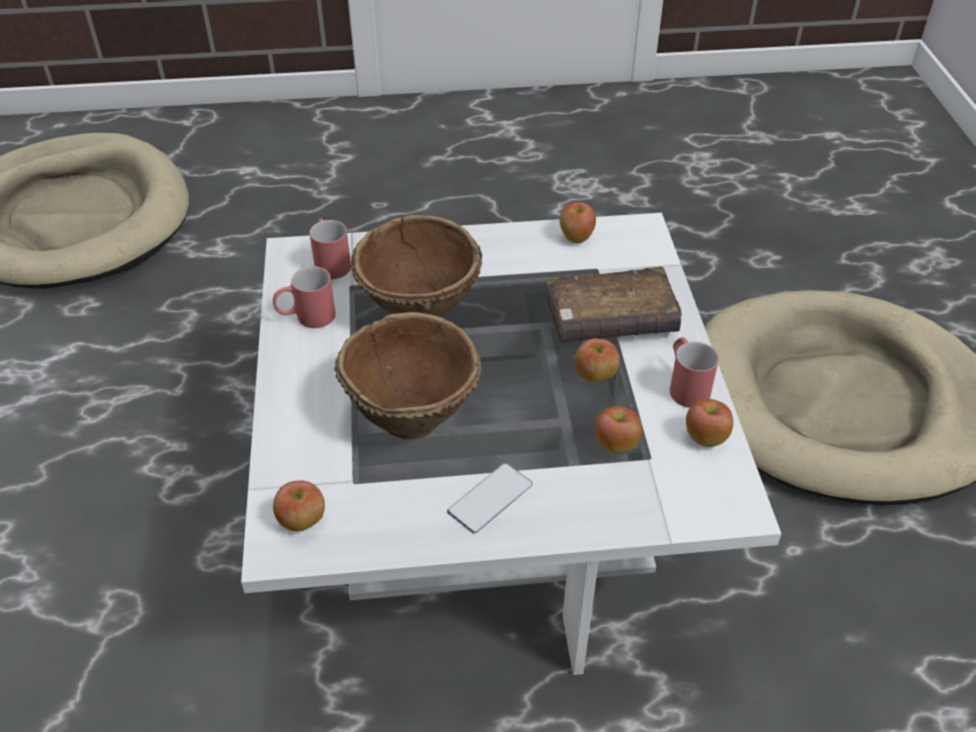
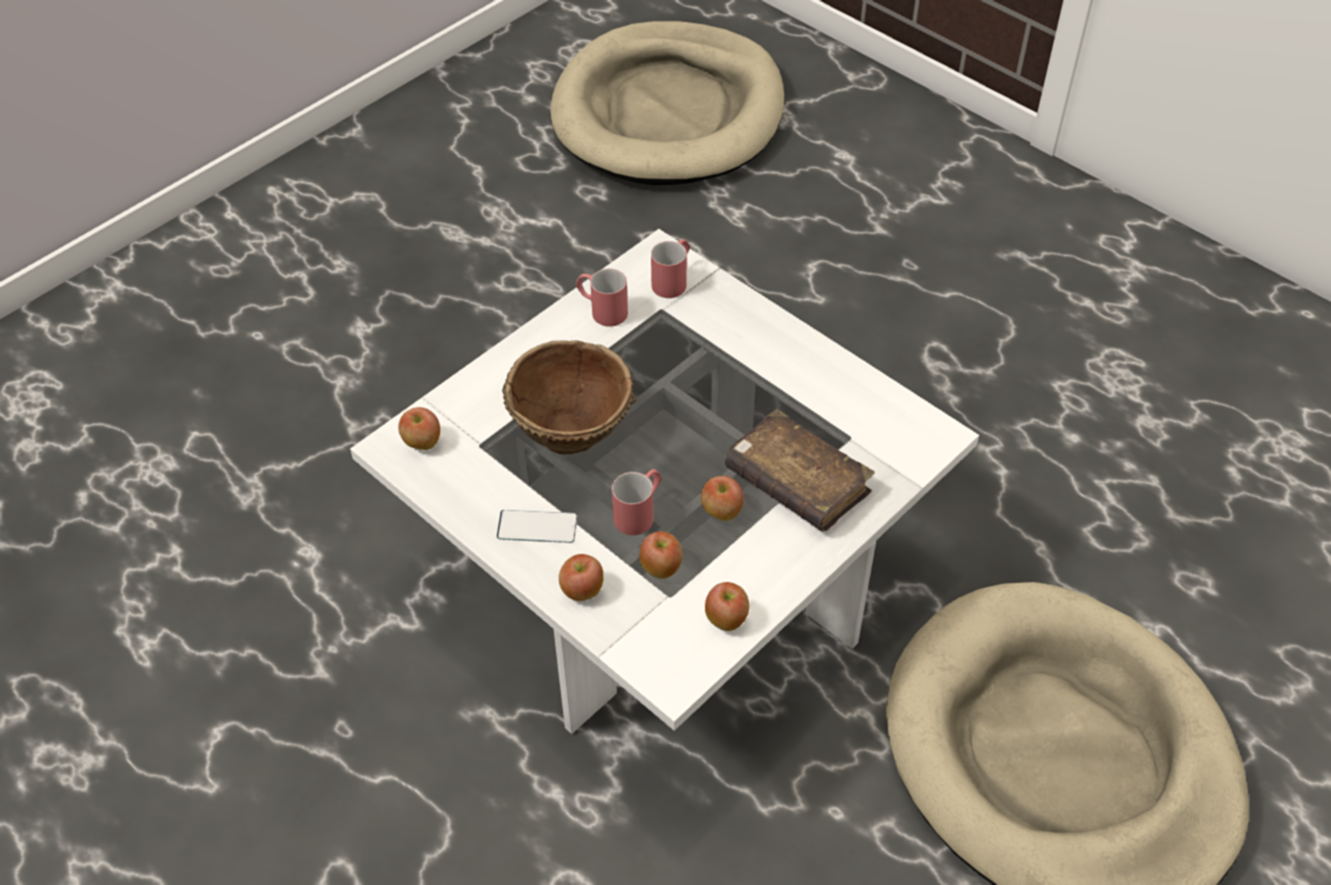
camera: 50 degrees right, 5 degrees up
brown bowl [351,215,482,317] -> none
apple [559,202,596,243] -> apple moved to [559,554,604,601]
red mug [670,337,719,408] -> red mug moved to [612,469,662,535]

